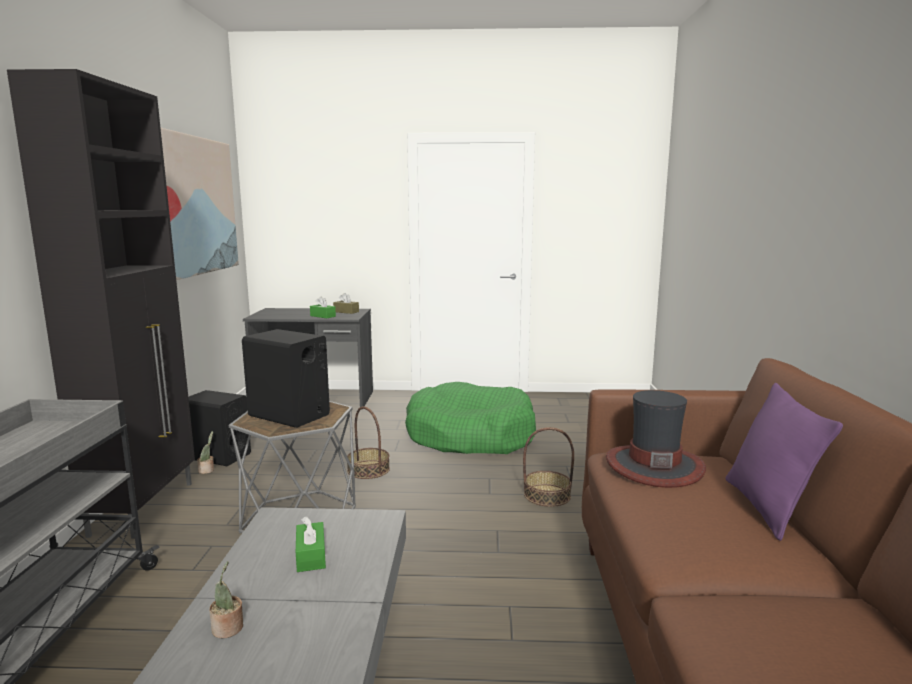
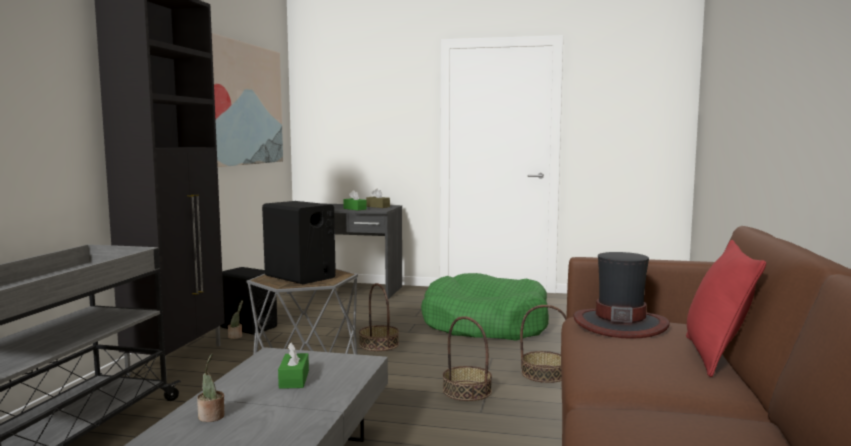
camera: 10 degrees right, 5 degrees down
purple pillow [726,383,843,541] -> red pillow [686,240,766,377]
none -> basket [443,316,492,401]

